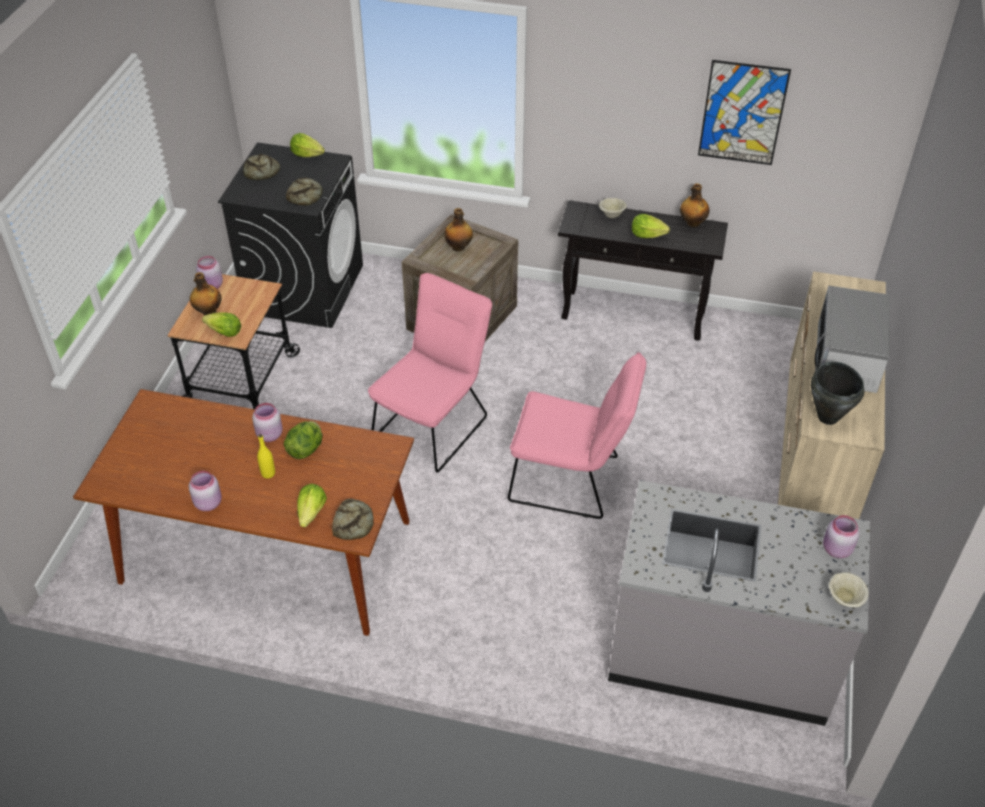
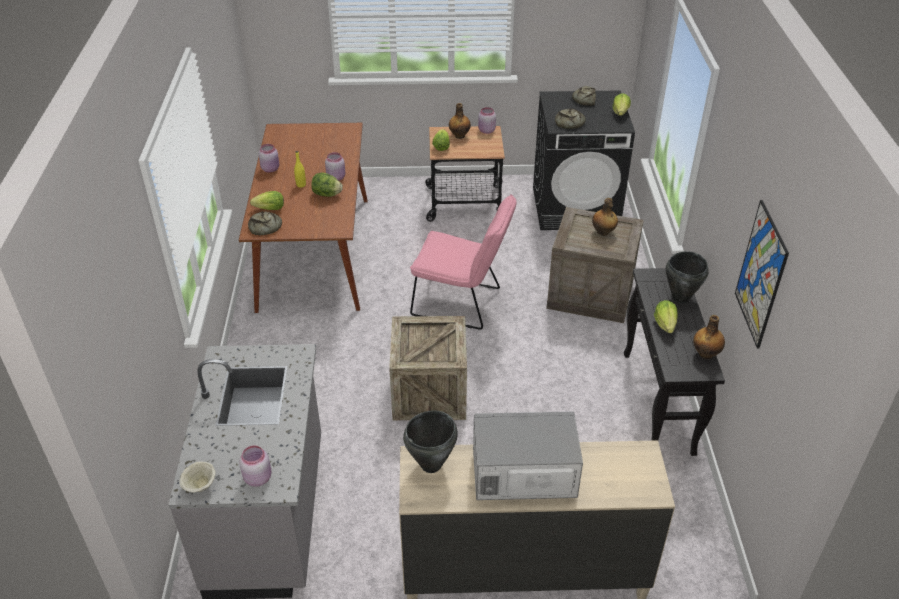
camera: 75 degrees right, 5 degrees down
pink chair [508,352,646,519] -> crate [389,316,467,420]
beige bowl [599,198,627,218] -> black cooking pot [666,251,709,303]

